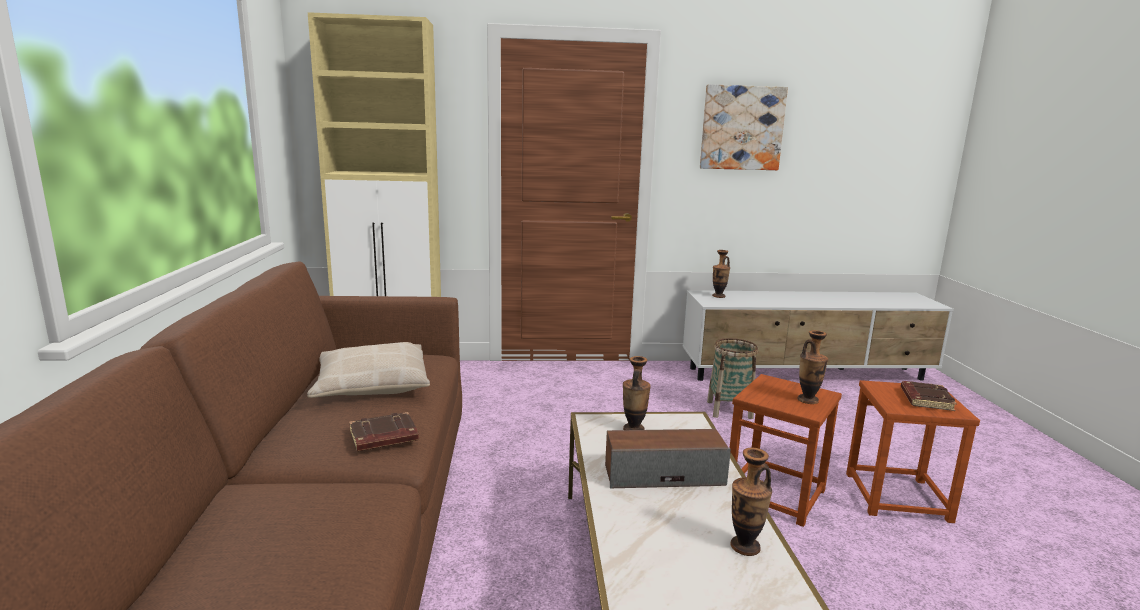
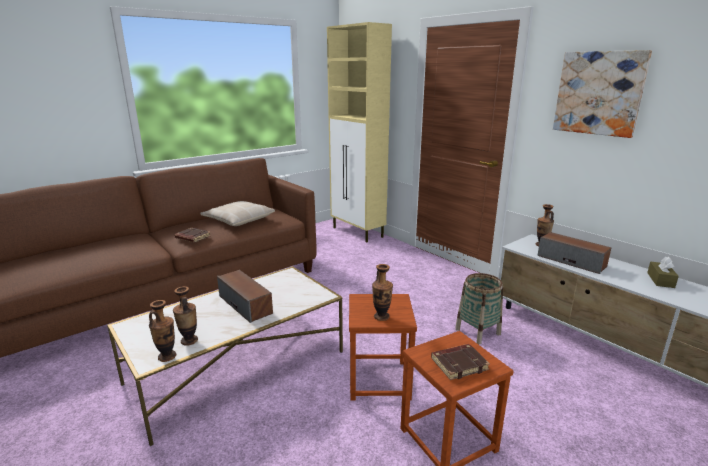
camera: 55 degrees right, 5 degrees up
vase [623,356,651,430] -> vase moved to [149,300,176,362]
none -> speaker [537,232,611,274]
none -> brown tissue box [647,257,679,288]

